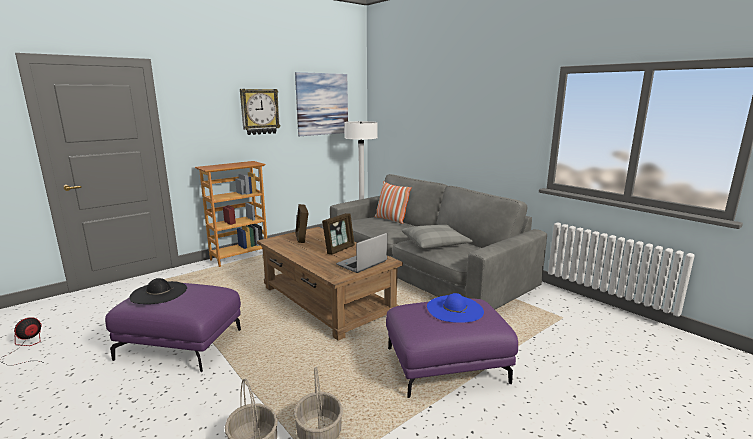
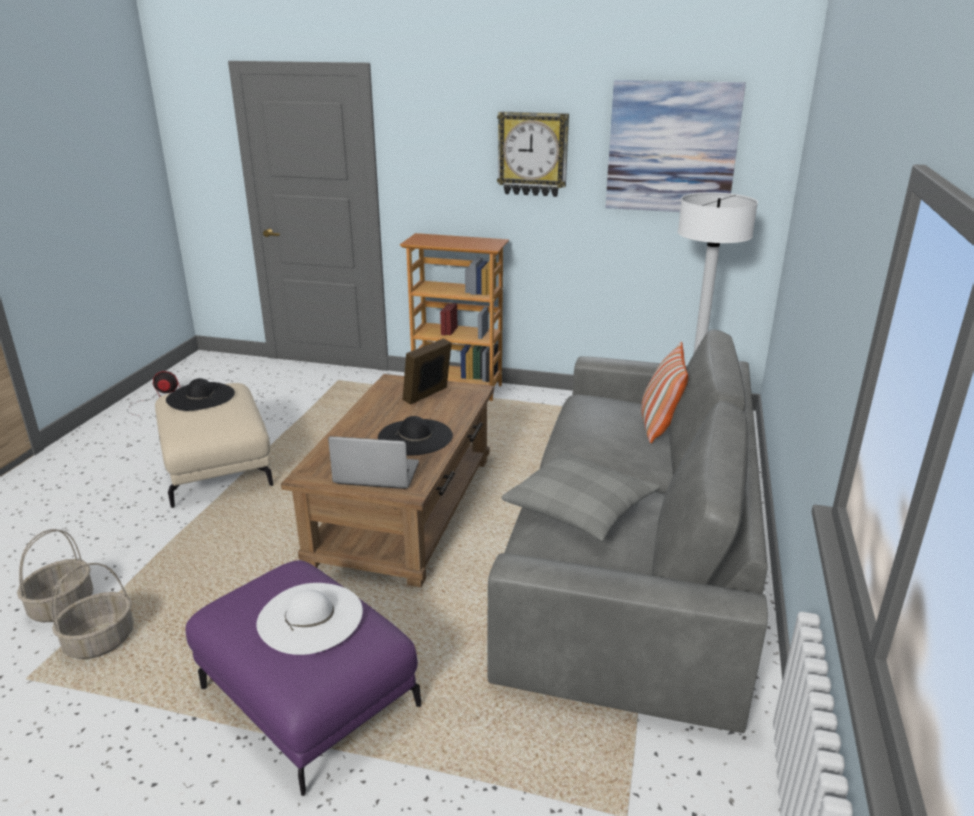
camera: 55 degrees right, 10 degrees up
purple ottoman [105,283,241,372] -> beige ottoman [155,383,273,508]
picture frame [322,213,355,254] -> black hat [378,416,453,456]
blue hat [427,293,484,323] -> white hat [256,583,363,655]

